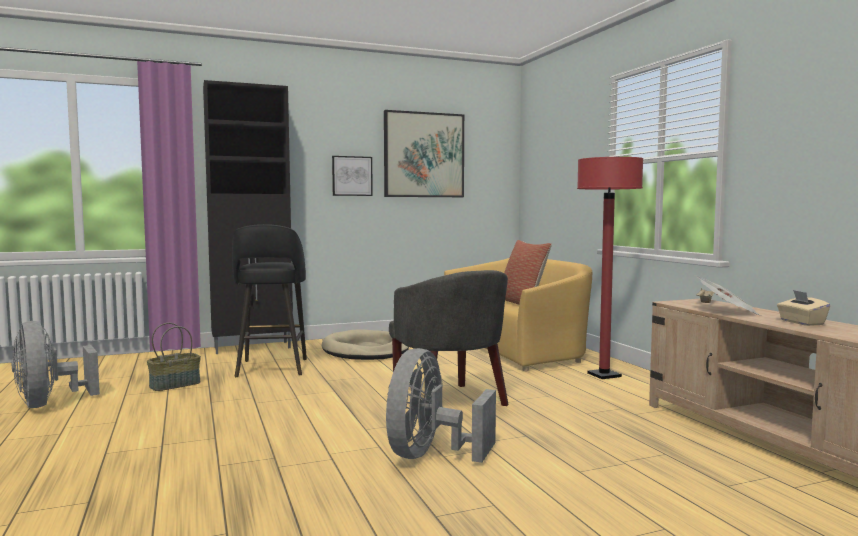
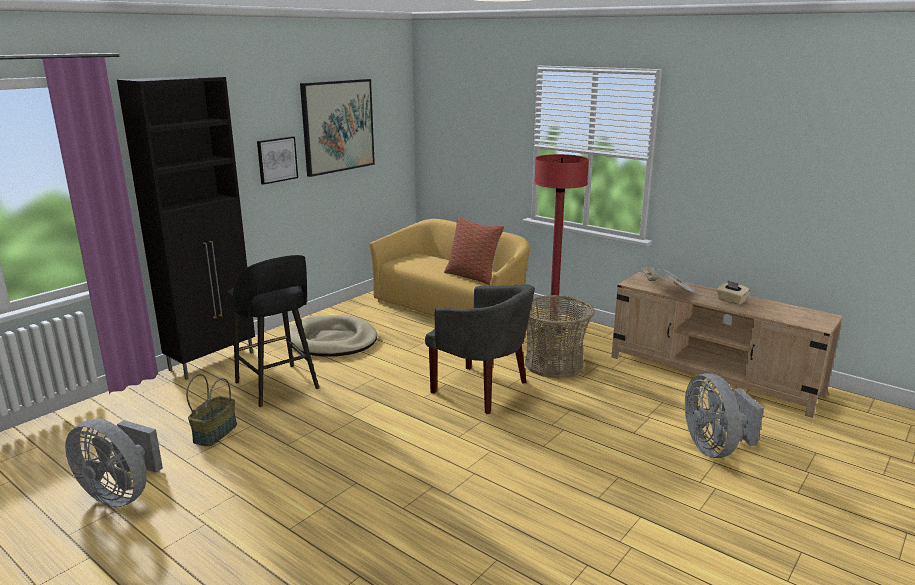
camera: 30 degrees left, 15 degrees up
grey fan [386,348,496,463] -> grey fan moved to [685,373,764,458]
none -> basket [525,295,595,378]

